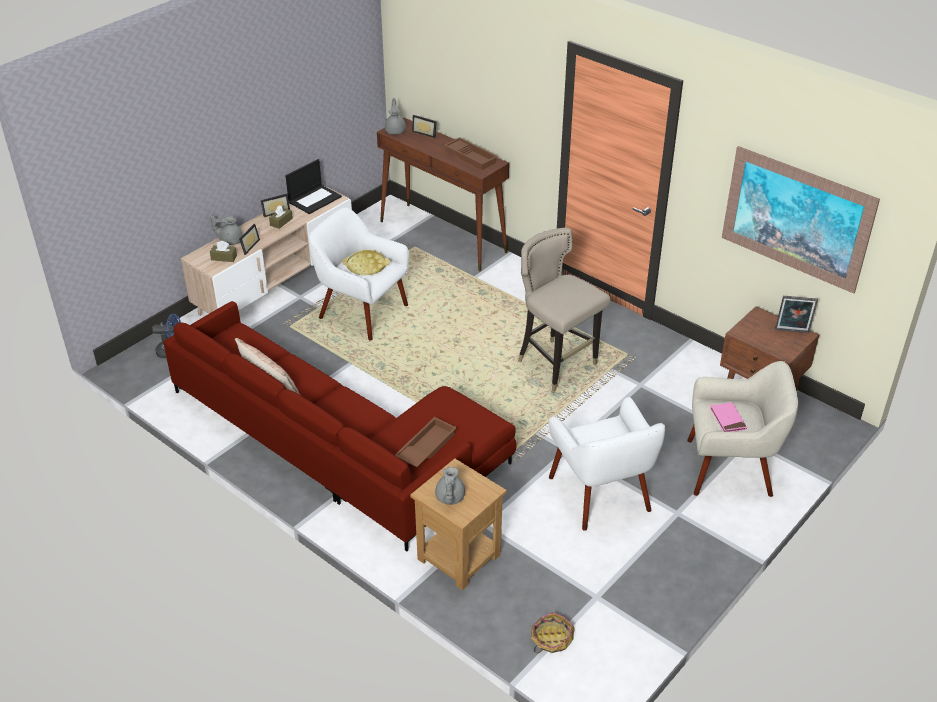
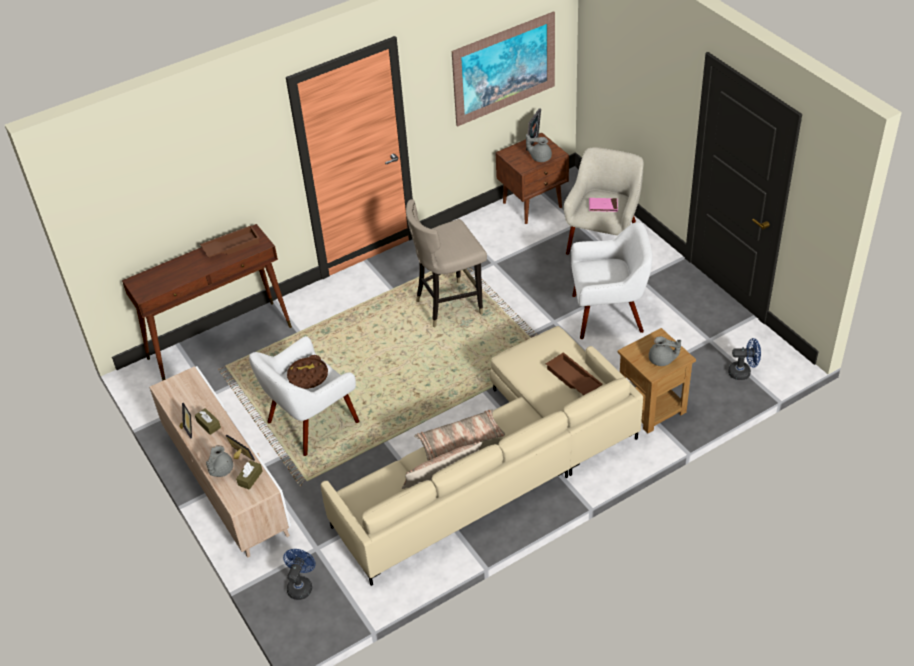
camera: 70 degrees left, 5 degrees up
red sofa [164,301,516,552] -> beige sofa [321,326,643,586]
laptop [285,159,342,214] -> none
yellow tray [342,250,390,275] -> brown tray [287,355,328,389]
grey teapot [385,98,406,135] -> grey teapot moved to [526,134,552,162]
picture frame [412,115,436,138] -> none
basket [531,612,575,653] -> blue fan [728,338,761,380]
none -> pillow [414,409,505,461]

